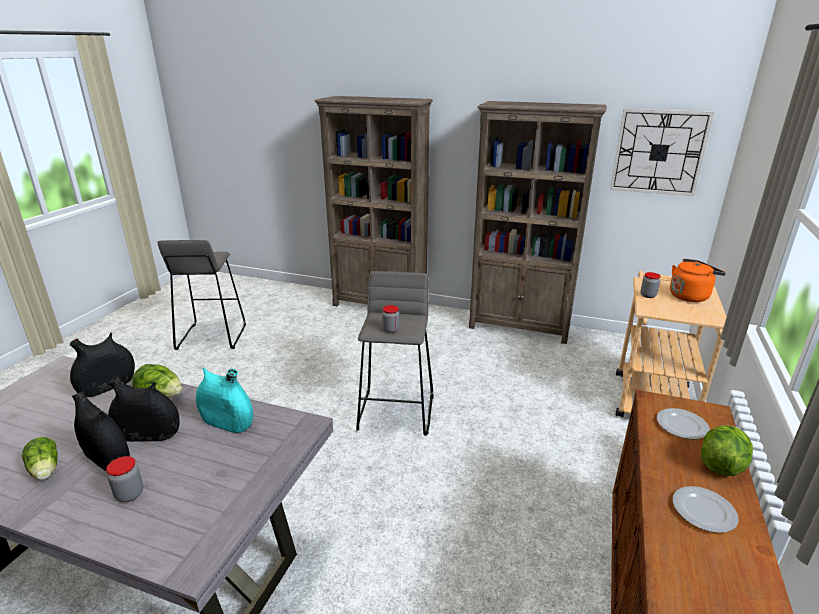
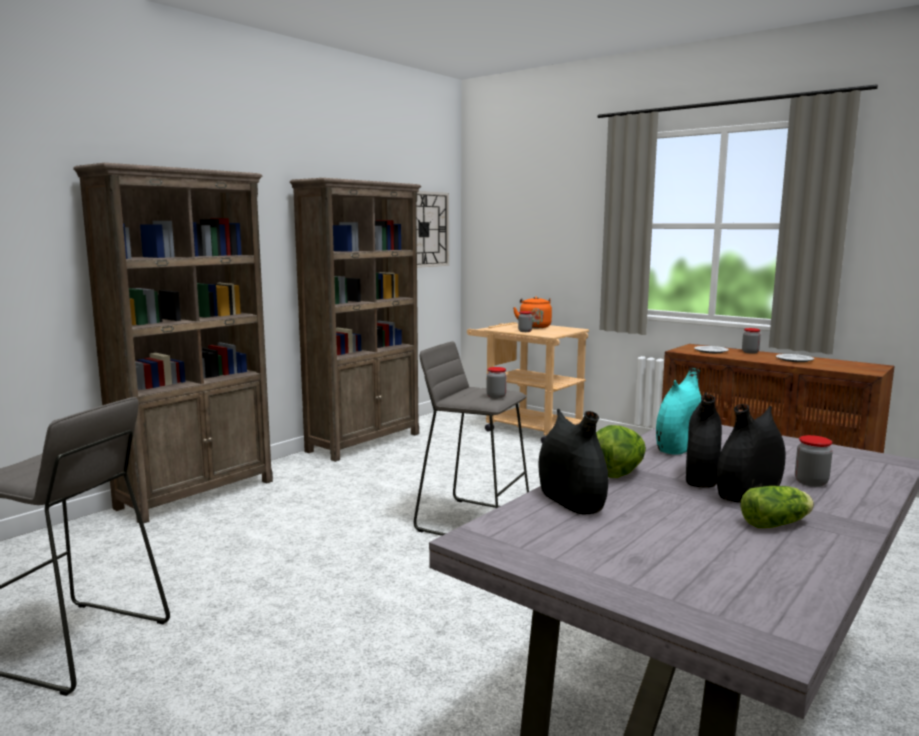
camera: 70 degrees left, 15 degrees down
lettuce [701,425,753,476] -> jar [742,328,761,354]

